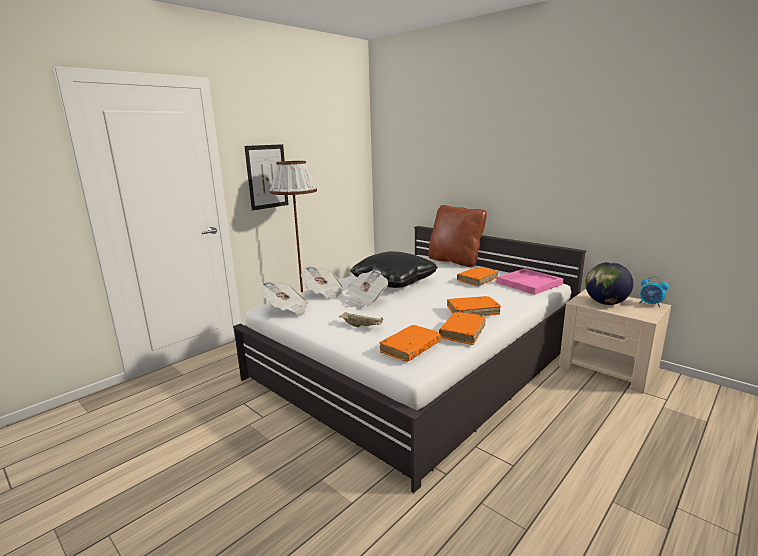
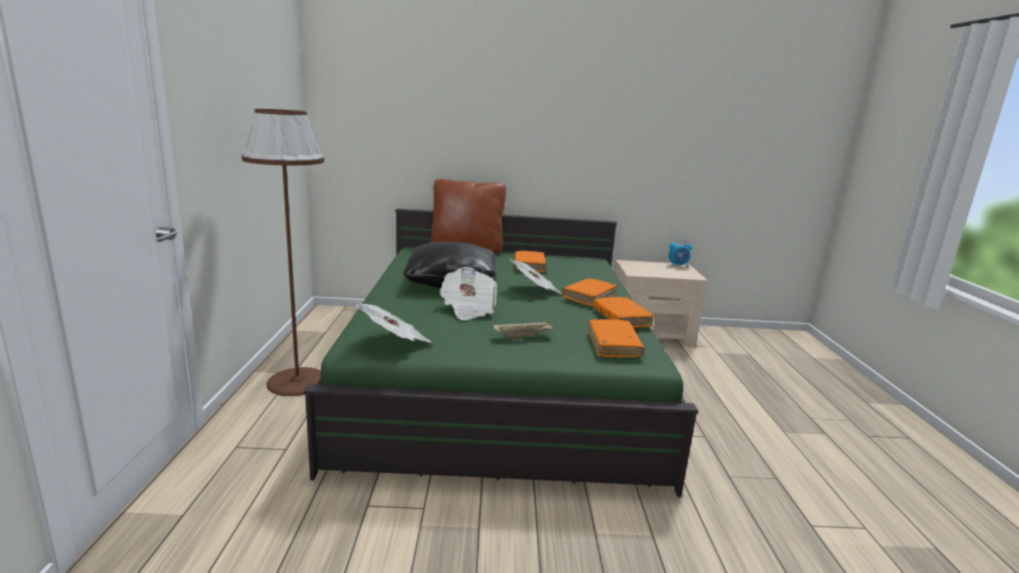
camera: 45 degrees left, 0 degrees up
white bed [233,226,586,493] -> green bed [304,209,698,497]
picture [244,144,289,211] -> none
newspaper [301,266,345,300] -> newspaper moved to [509,259,562,294]
pink tray [496,268,563,295] -> none
globe [585,262,633,305] -> none

